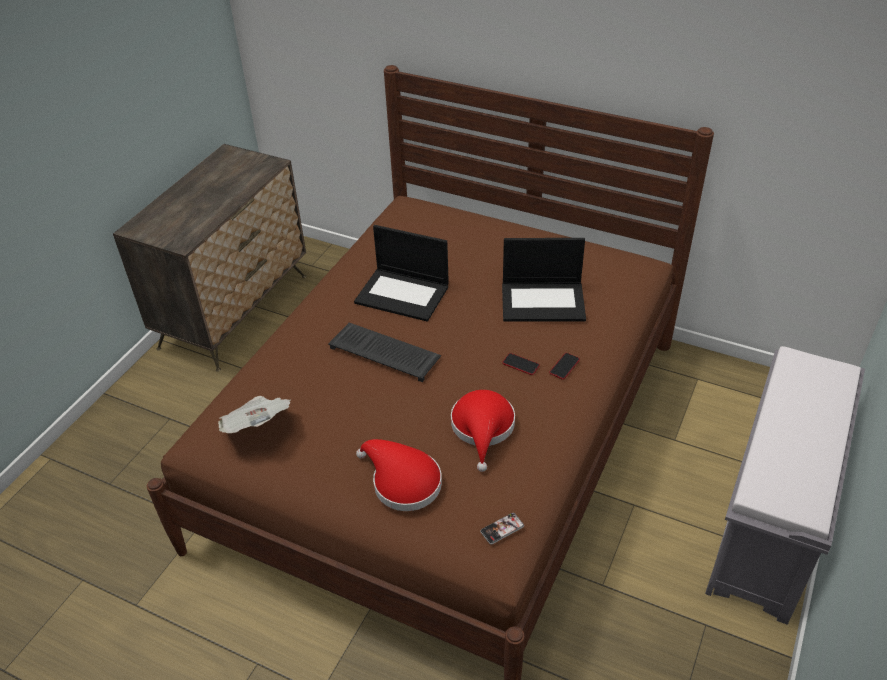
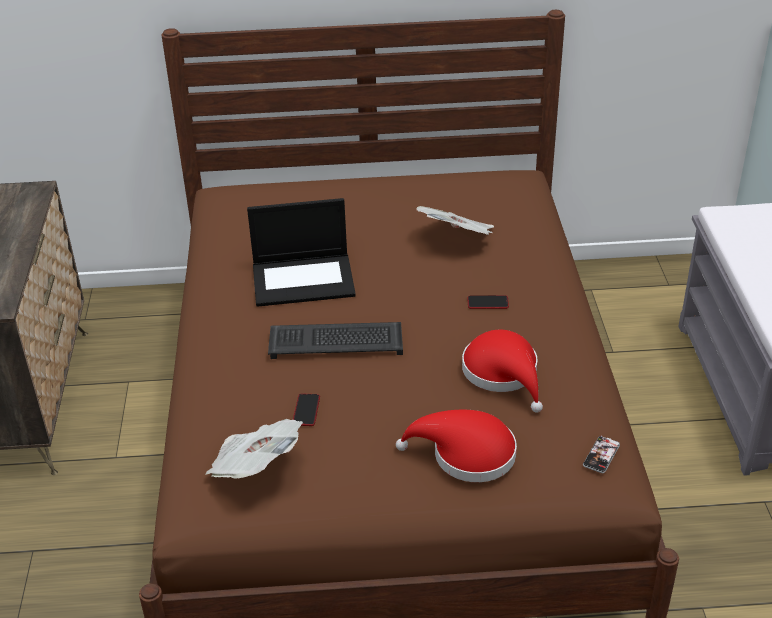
camera: 30 degrees left, 5 degrees down
laptop [502,238,586,322] -> newspaper [416,206,494,235]
phone [549,353,580,380] -> phone moved to [293,393,320,426]

